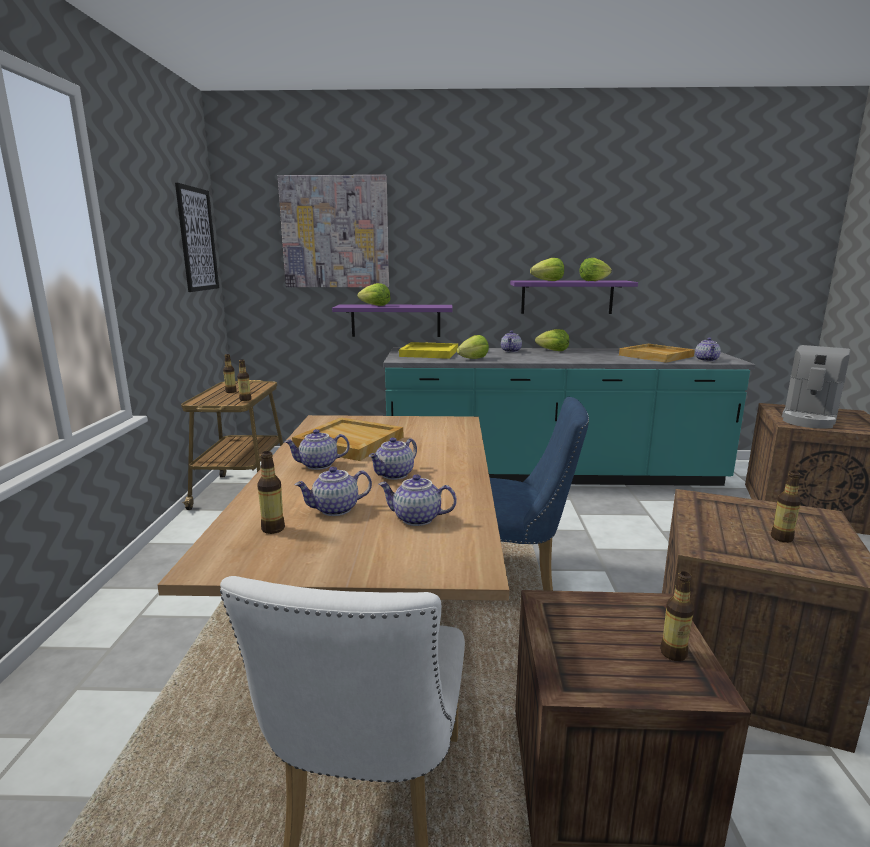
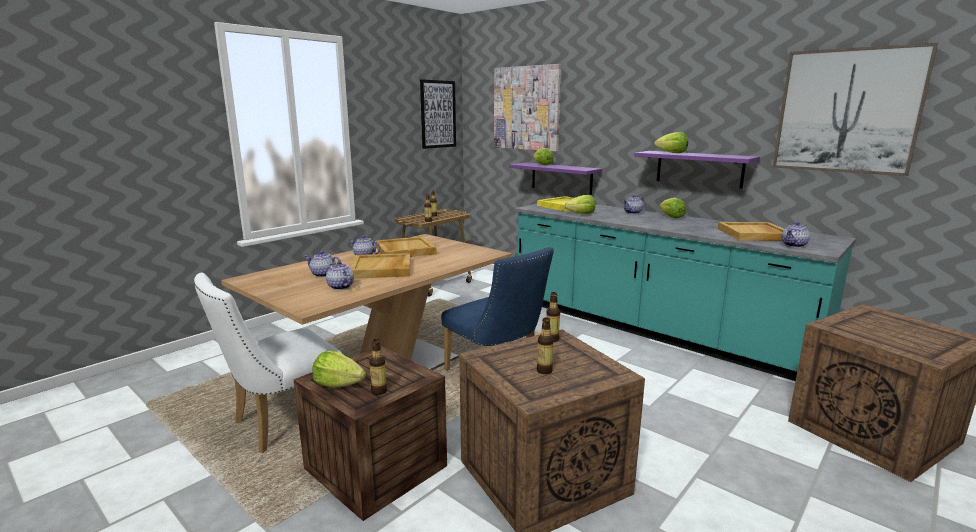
camera: 40 degrees right, 0 degrees up
bottle [257,451,285,534] -> bottle moved to [546,292,560,342]
teapot [369,437,417,480] -> beige tray [350,253,410,279]
lettuce [580,258,612,281] -> lettuce moved to [312,350,366,387]
coffee machine [782,345,851,429] -> none
none -> picture [773,43,938,176]

